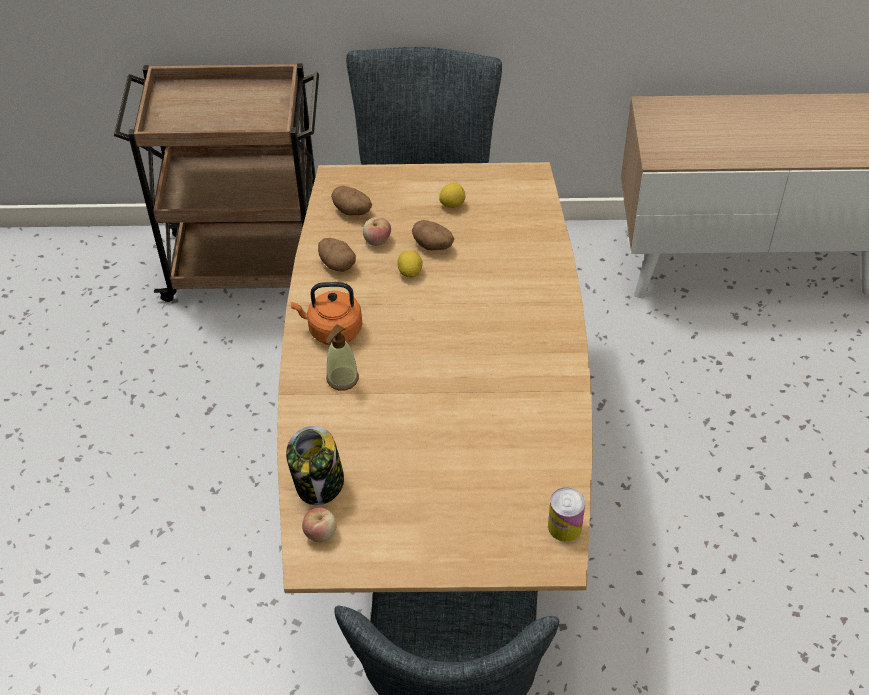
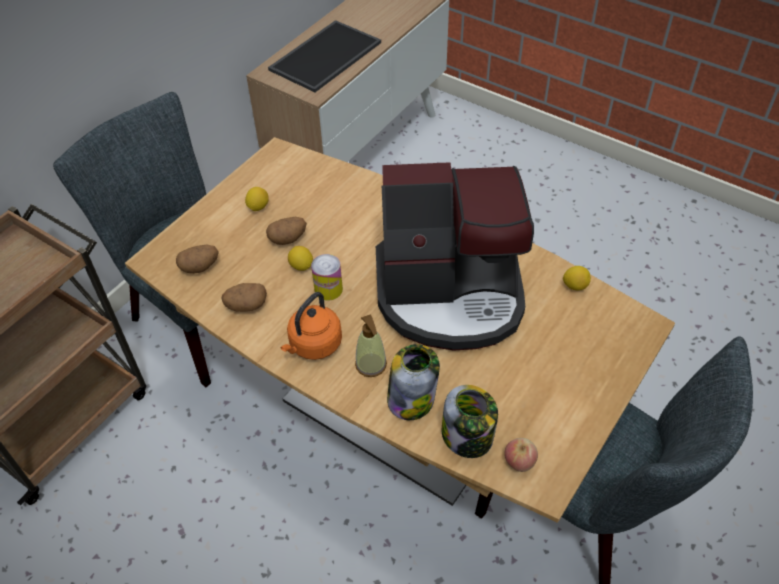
camera: 55 degrees left, 0 degrees up
apple [363,217,391,246] -> none
can [548,487,585,542] -> can moved to [311,254,343,301]
none -> tray [268,20,381,92]
none -> coffee machine [376,162,534,350]
none -> jar [387,344,440,420]
none -> lemon [563,266,591,290]

